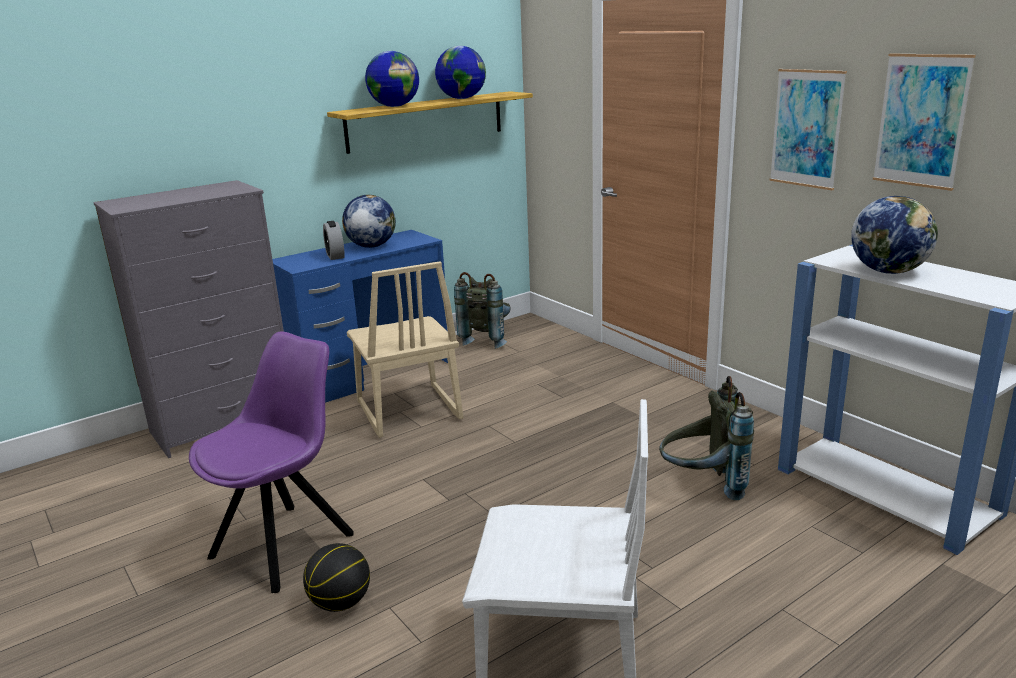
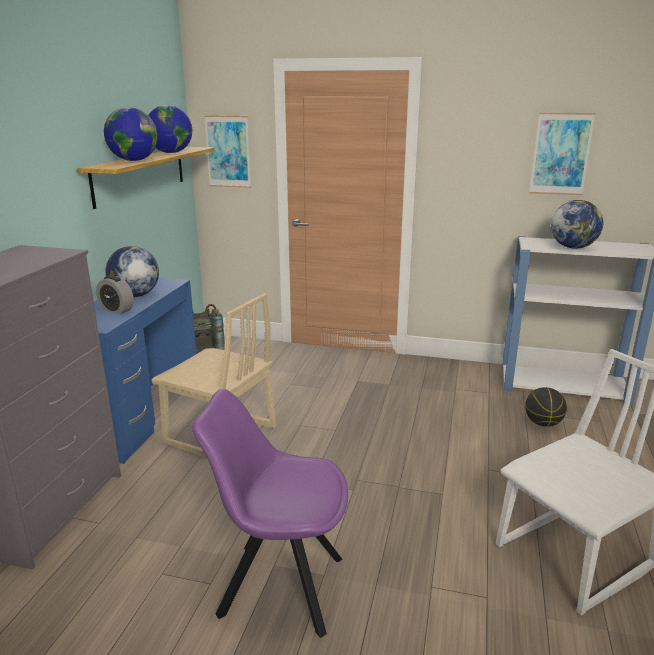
camera: 40 degrees left, 0 degrees up
purple chair [189,331,354,593] -> purple chair turned 75 degrees counterclockwise [192,389,348,638]
basketball [303,543,370,612] -> basketball moved to [525,387,567,427]
grey backpack [659,376,754,500] -> none
picture [769,69,847,190] -> picture moved to [204,115,251,188]

